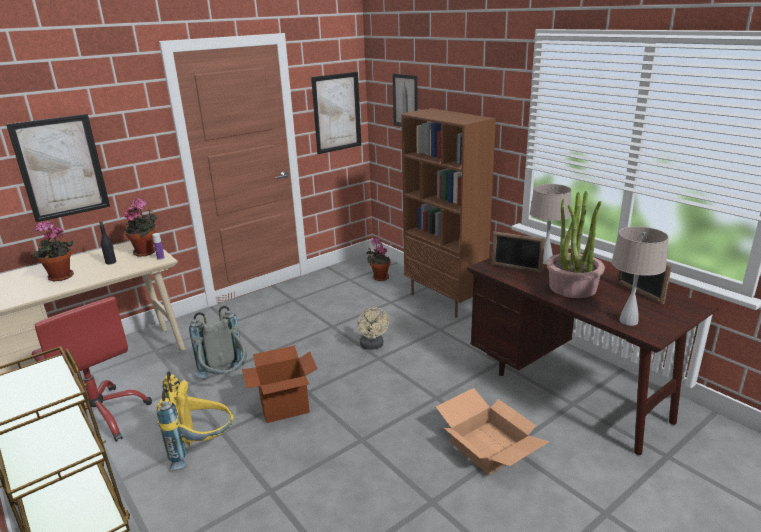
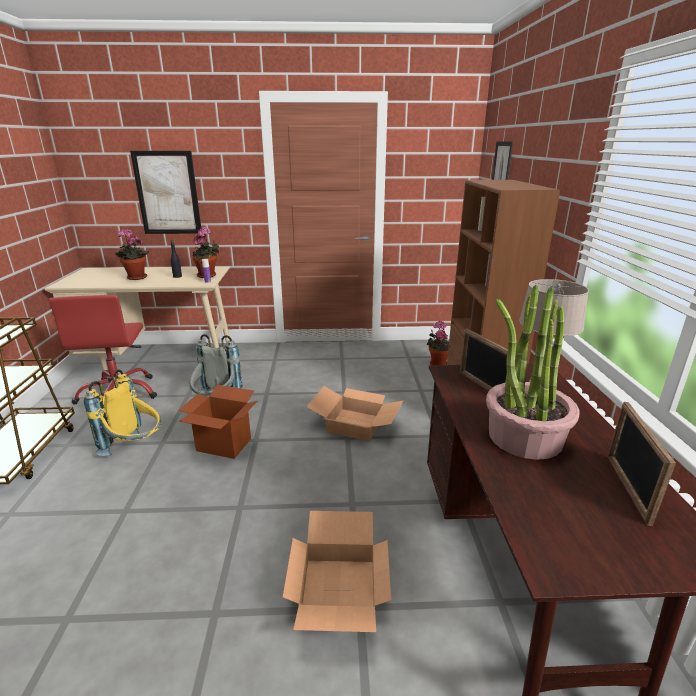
camera: 35 degrees right, 0 degrees up
picture [311,72,361,154] -> none
beige fan [357,307,389,350] -> cardboard box [306,386,403,441]
beige table lamp [611,226,669,326] -> none

